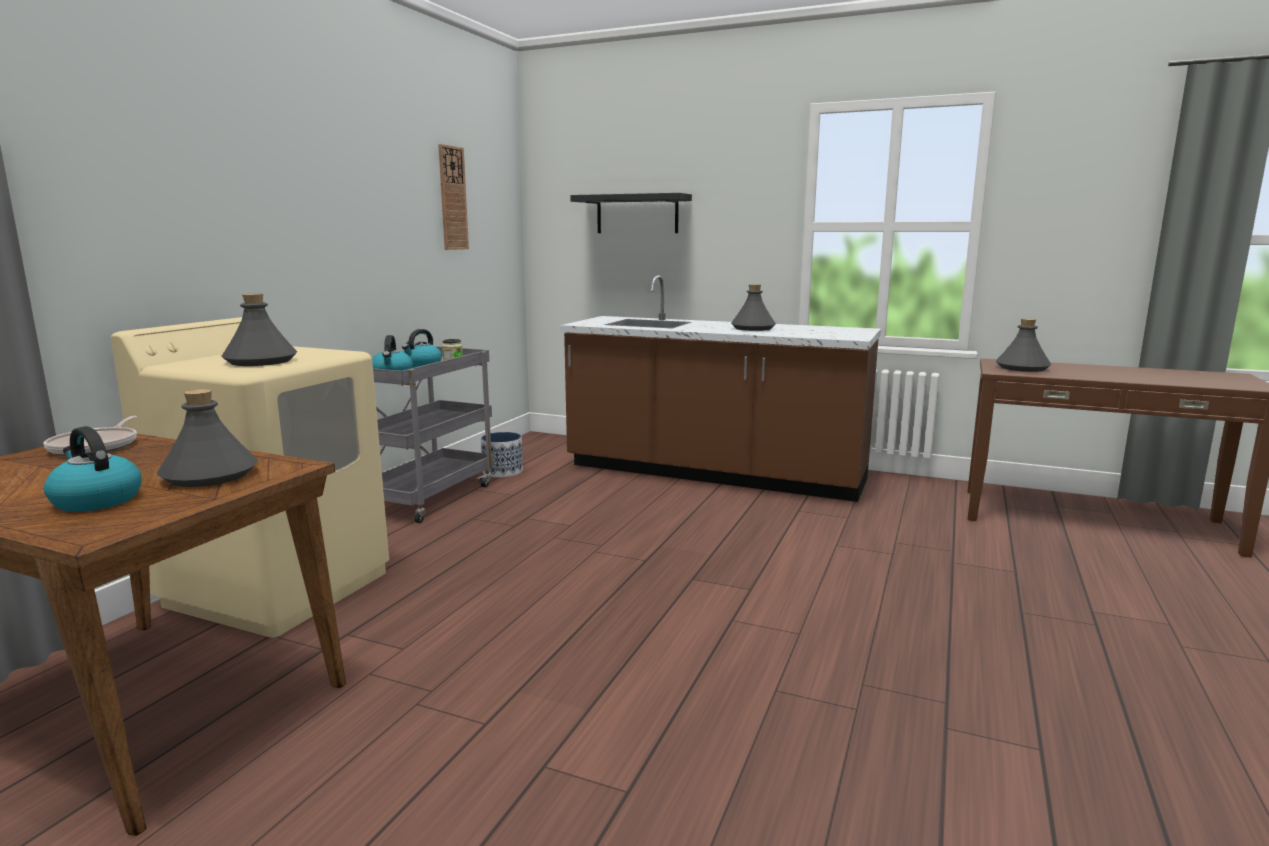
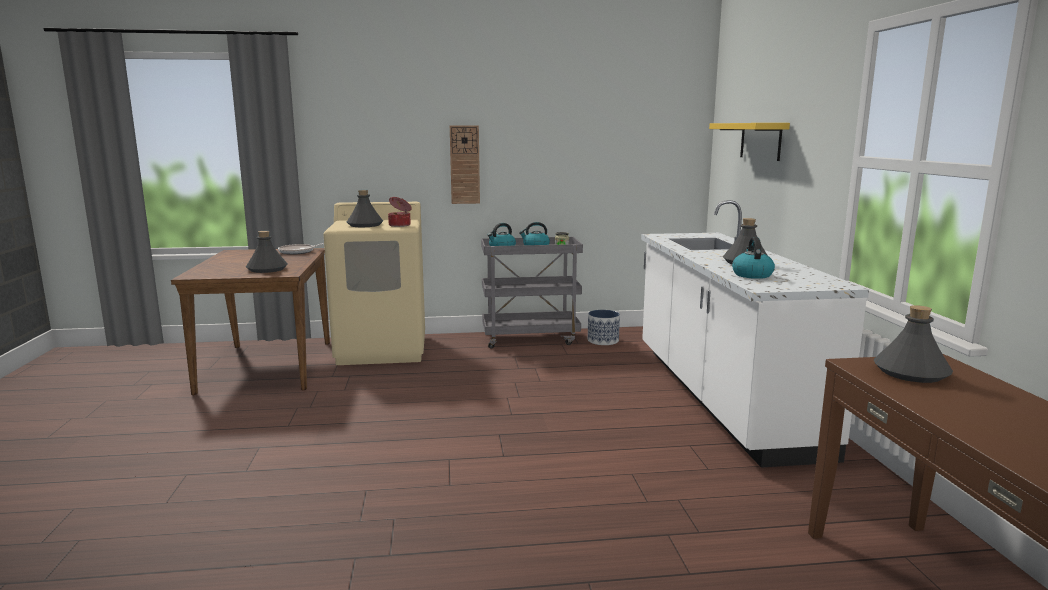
camera: 60 degrees right, 0 degrees up
kettle [44,426,142,512] -> kettle moved to [732,237,775,279]
wall clock [438,144,469,250] -> wall clock moved to [450,126,480,204]
brown counter [560,275,881,502] -> white counter [641,200,869,468]
black shelf [570,193,692,233] -> yellow shelf [709,123,790,161]
none -> cooking pot [388,197,412,227]

